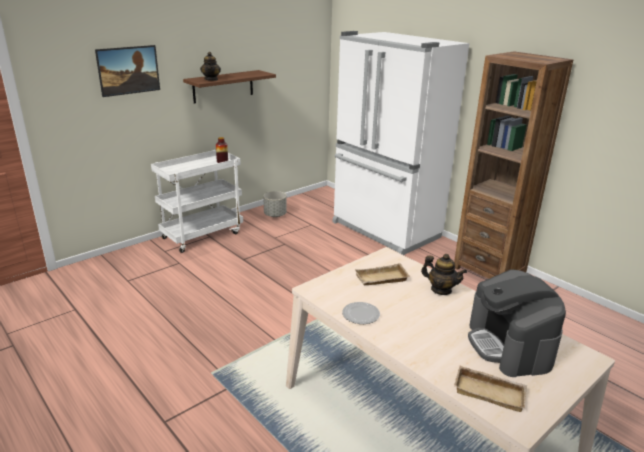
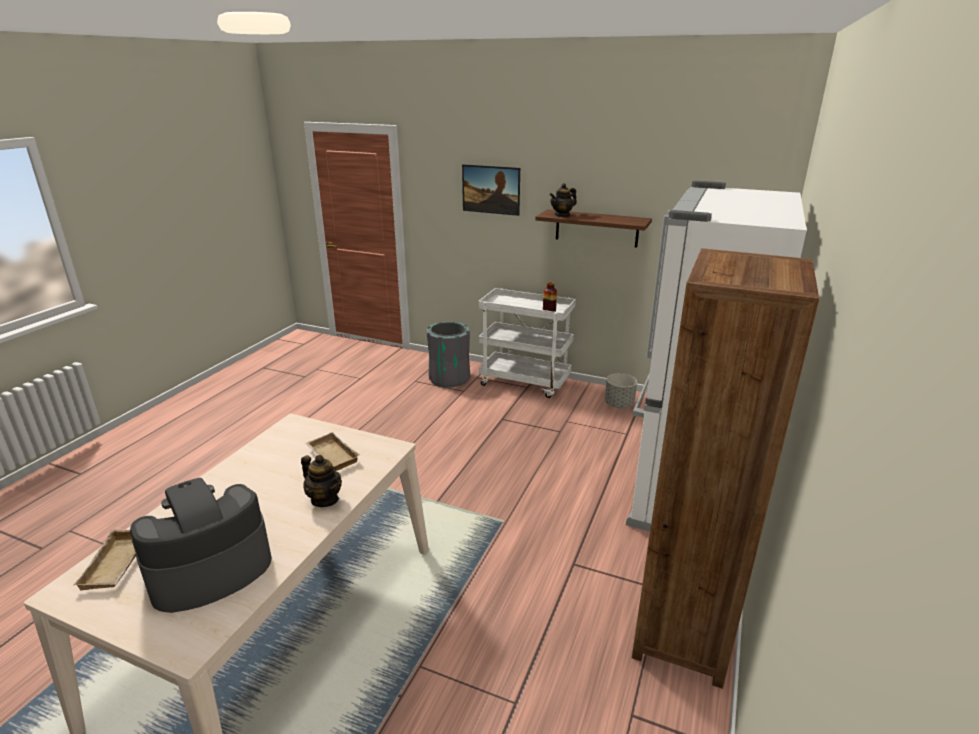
camera: 65 degrees right, 0 degrees up
plate [342,302,380,324] -> none
teapot [421,254,467,295] -> teapot turned 60 degrees counterclockwise [301,455,342,507]
none -> grey trash can [426,322,470,388]

